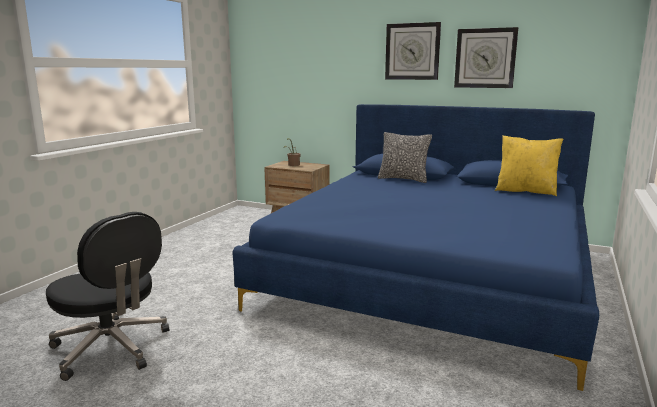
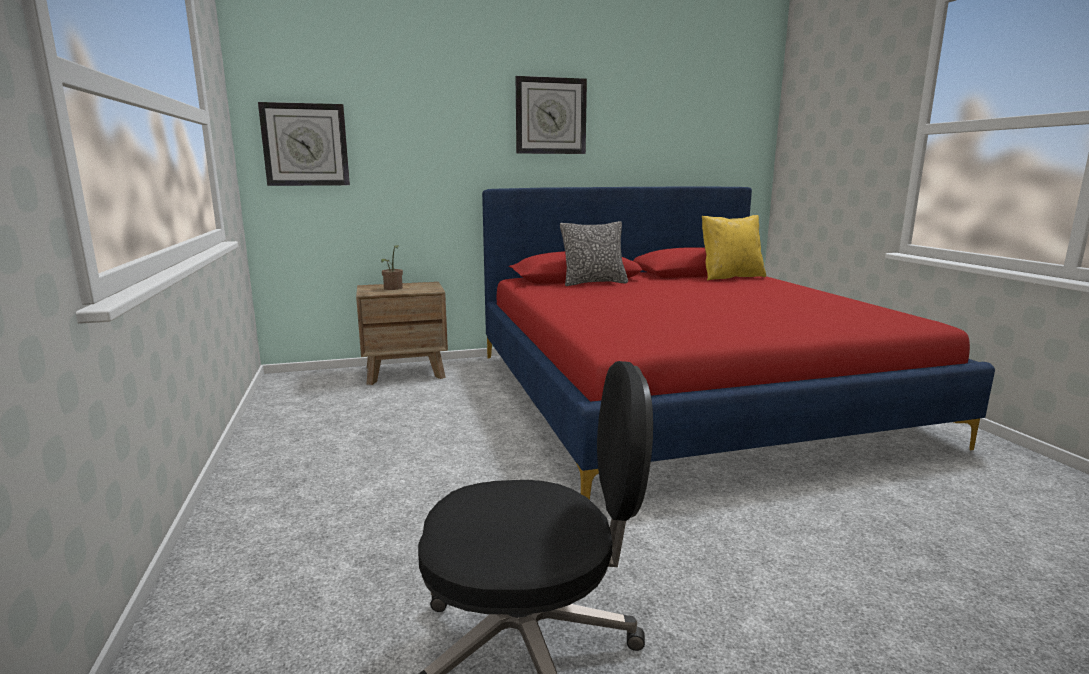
camera: 40 degrees left, 0 degrees up
blue bed [233,104,599,391] -> red bed [482,186,995,500]
wall clock [454,27,518,88] -> wall clock moved to [258,102,350,186]

